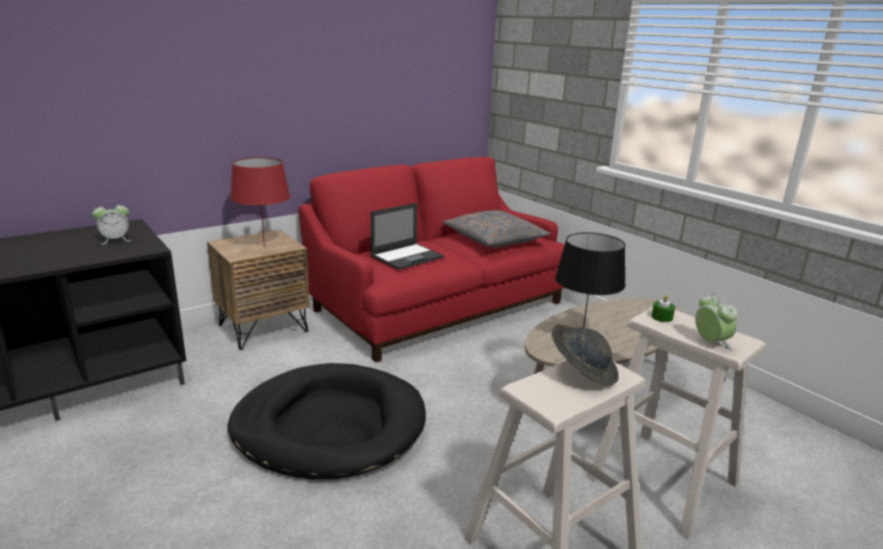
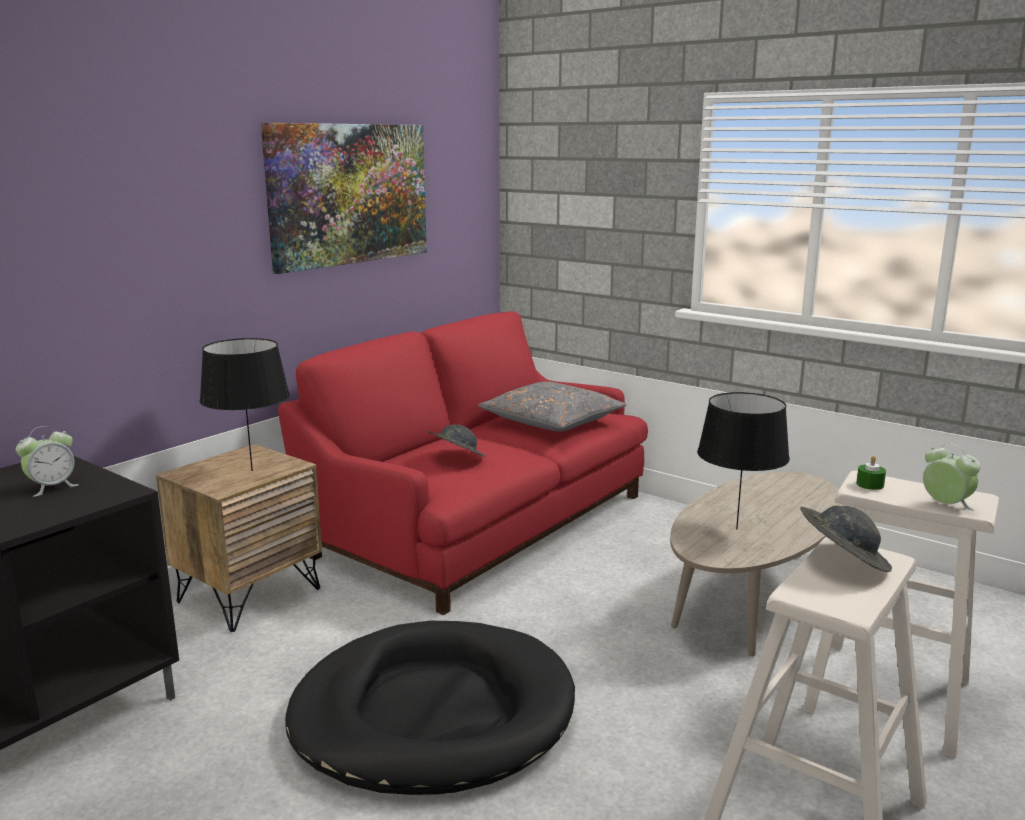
camera: 15 degrees left, 5 degrees down
red table lamp [230,157,290,247] -> black table lamp [200,338,290,471]
laptop [370,203,444,270] -> grey hat [428,424,486,457]
none -> picture [261,123,427,274]

